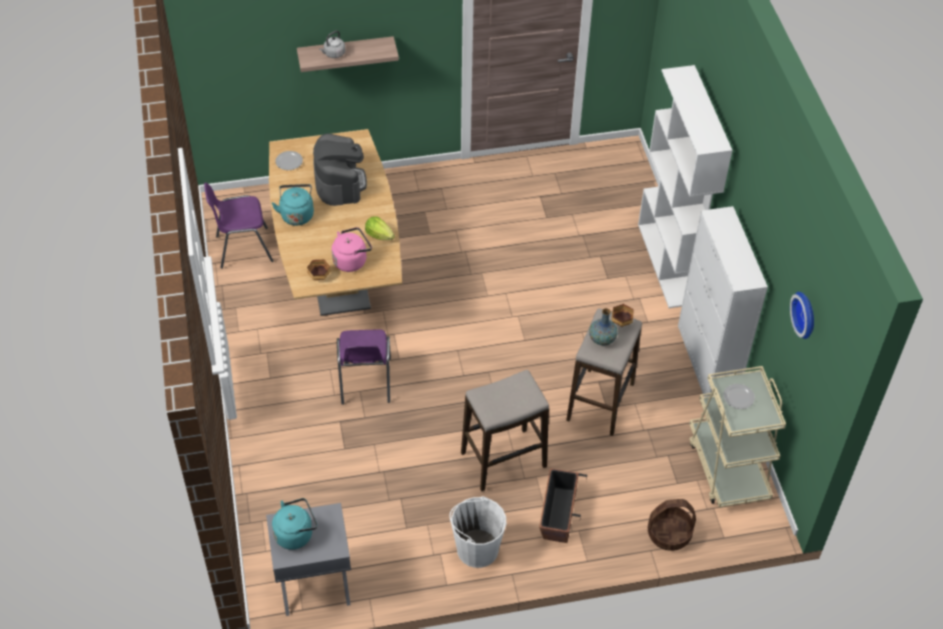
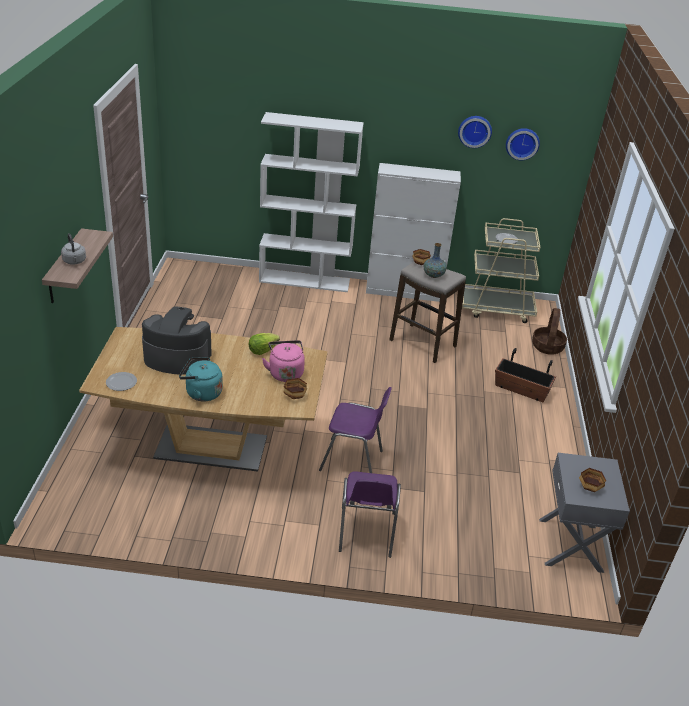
camera: 75 degrees left, 15 degrees down
purple chair [204,183,273,269] -> purple chair moved to [339,471,401,558]
turquoise kettle [272,498,317,550] -> bowl [579,468,606,492]
white bucket [449,496,506,568] -> none
stool [461,370,549,491] -> none
none -> wall clock [458,116,492,148]

